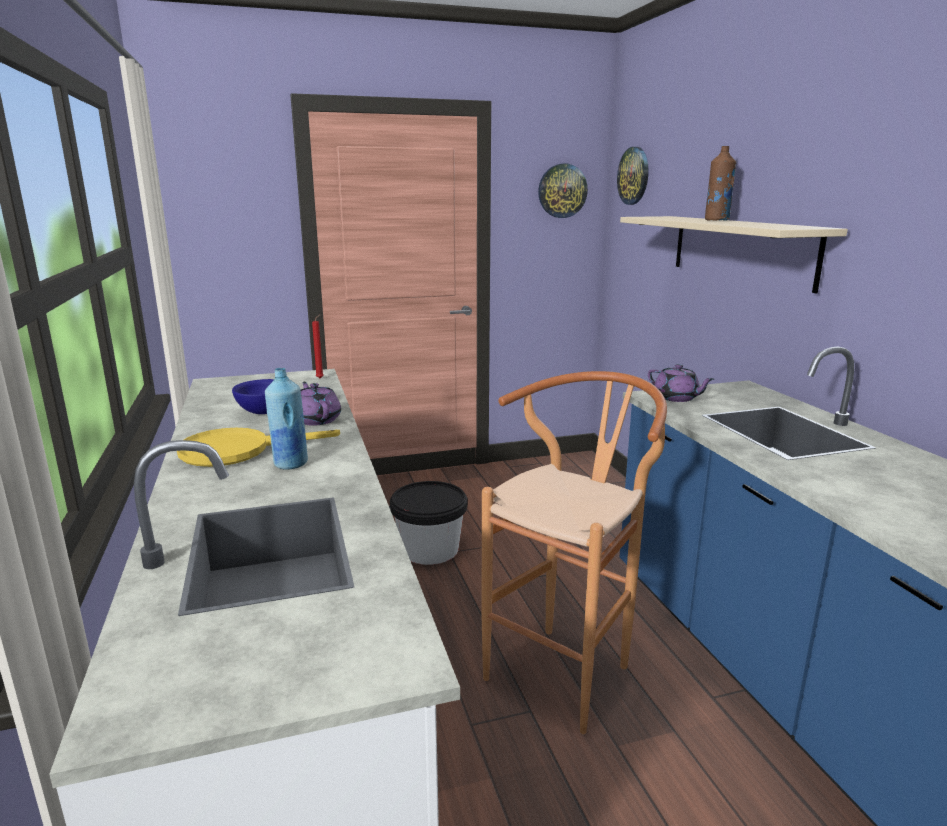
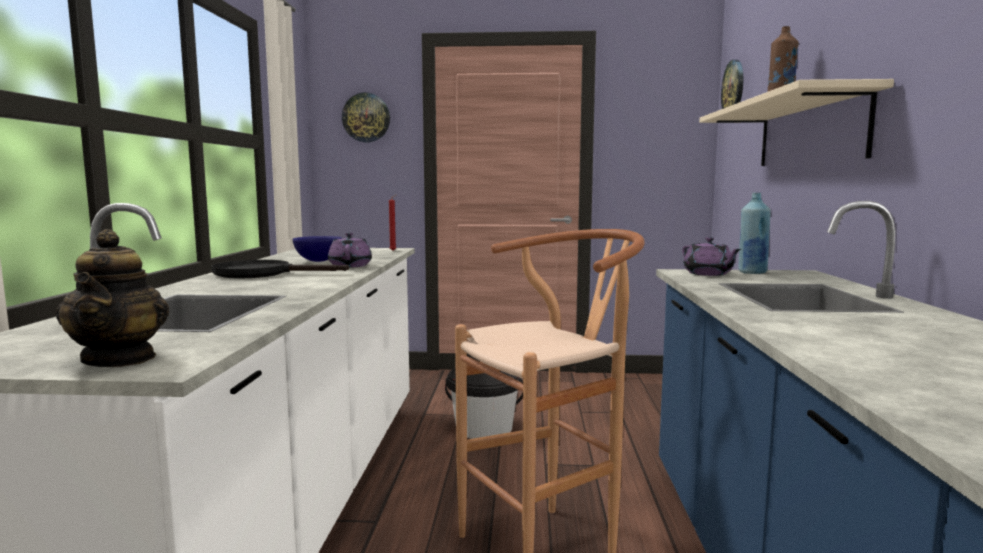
camera: 20 degrees right, 10 degrees down
yellow frying pan [177,428,340,467] -> black frying pan [211,260,349,278]
blue bottle [265,368,308,470] -> blue bottle moved to [739,193,771,274]
wall clock [538,164,588,218] -> wall clock moved to [342,93,390,142]
none -> teapot [56,229,169,367]

